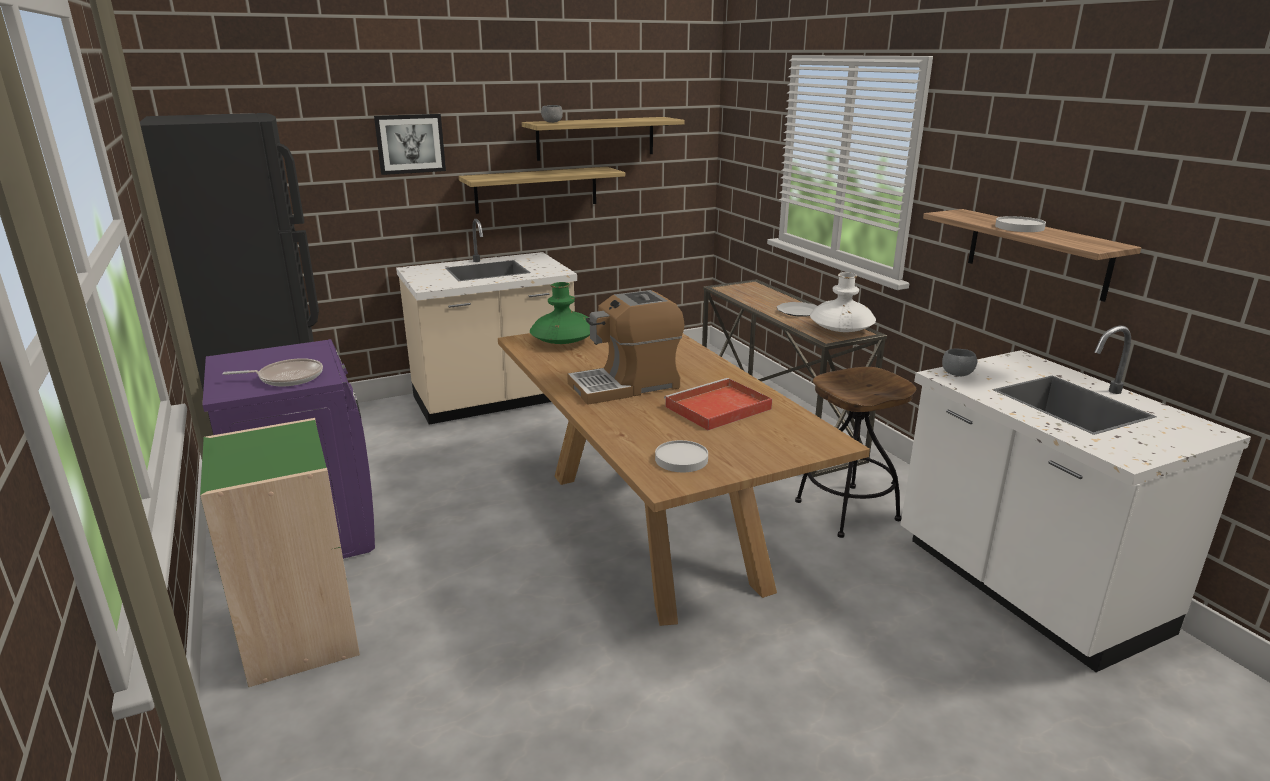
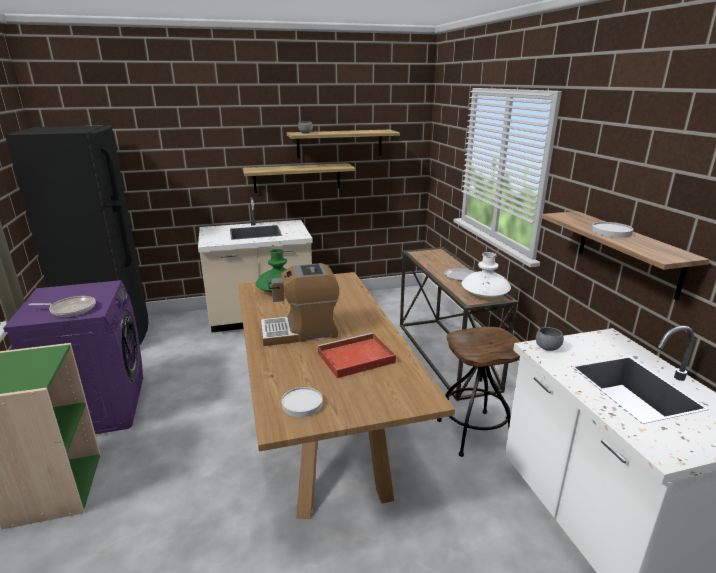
camera: 10 degrees right, 0 degrees up
picture [374,114,446,175] -> none

